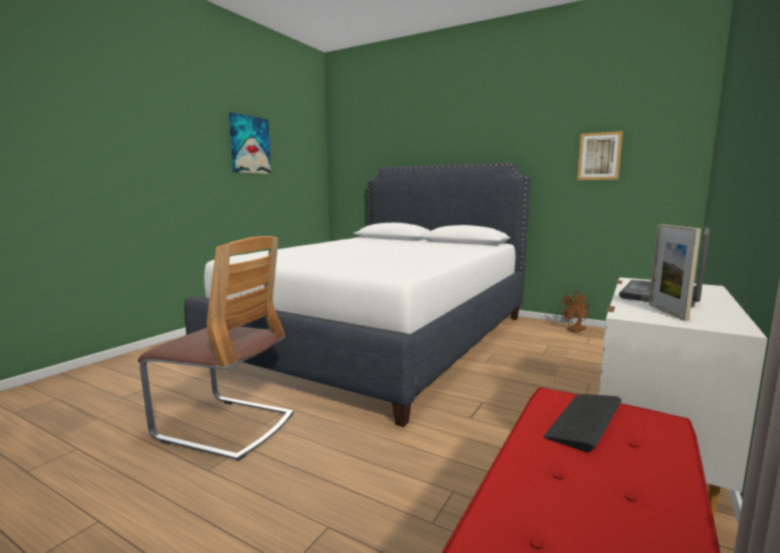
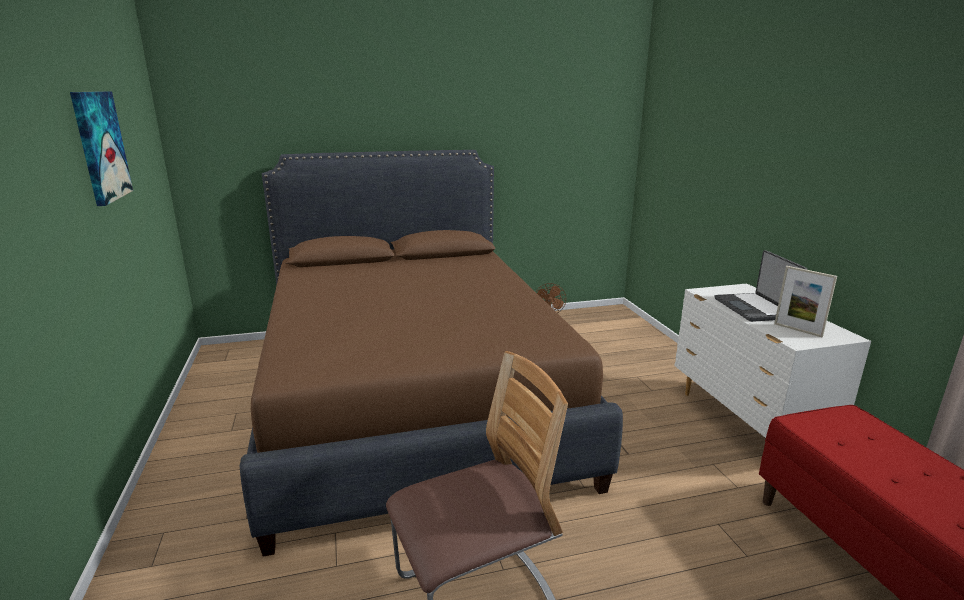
camera: 45 degrees left, 10 degrees up
white bed [184,163,531,427] -> brown bed [240,150,623,557]
keyboard [544,394,622,453] -> none
picture [577,131,623,180] -> none

